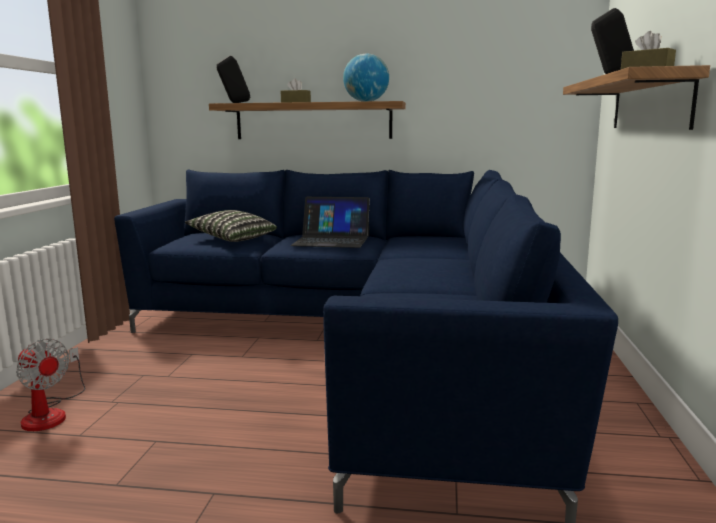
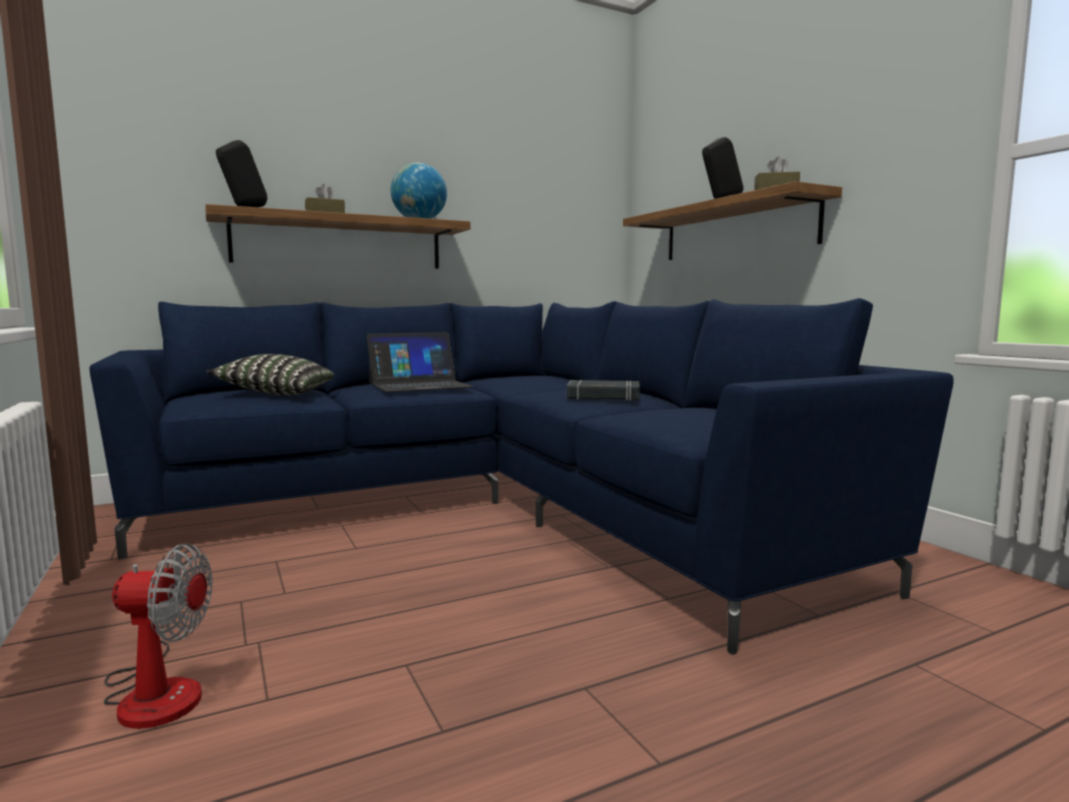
camera: 35 degrees left, 5 degrees down
none -> black book [567,380,640,400]

